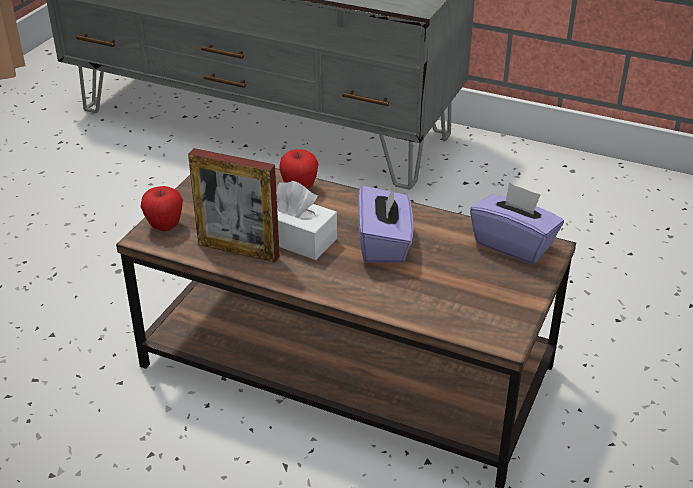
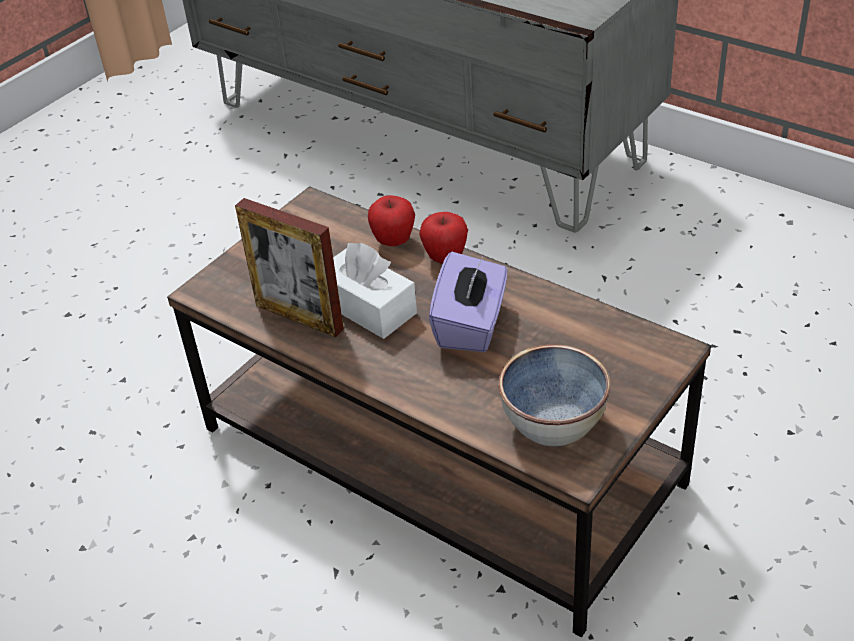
camera: 15 degrees right, 5 degrees up
apple [141,186,183,231] -> apple moved to [419,212,468,264]
purple tissue box [470,182,564,264] -> none
none -> bowl [498,344,610,446]

